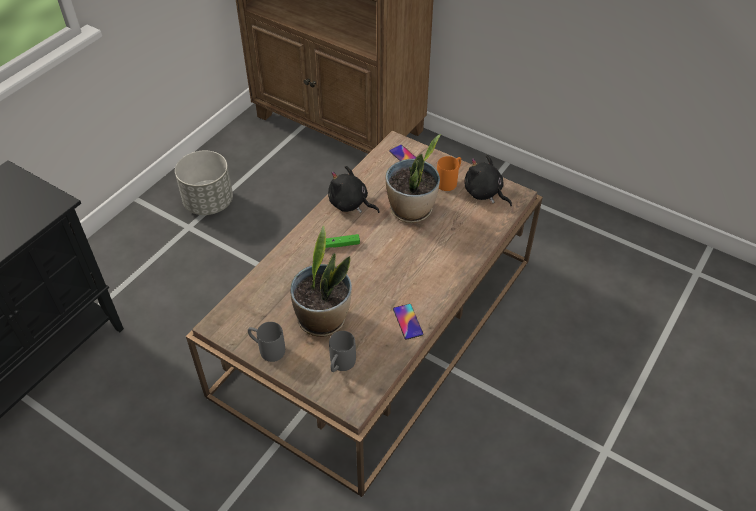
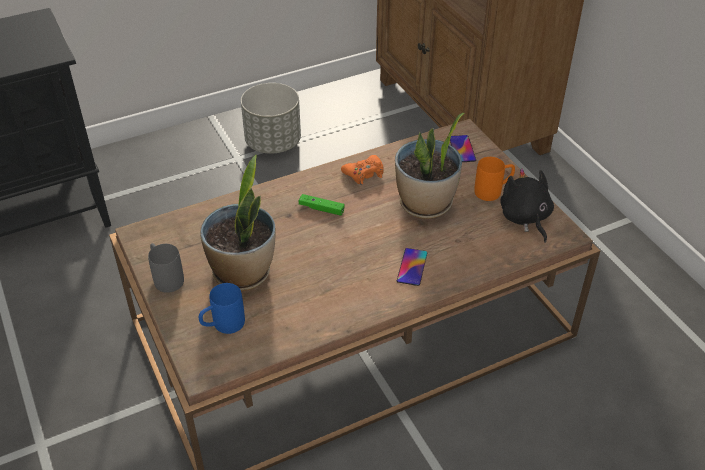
camera: 30 degrees right, 5 degrees down
black plush toy [328,166,380,213] -> orange game controller [341,155,384,185]
grey mug [329,331,356,372] -> blue mug [199,283,245,334]
phone [393,304,423,340] -> phone moved to [397,248,427,286]

